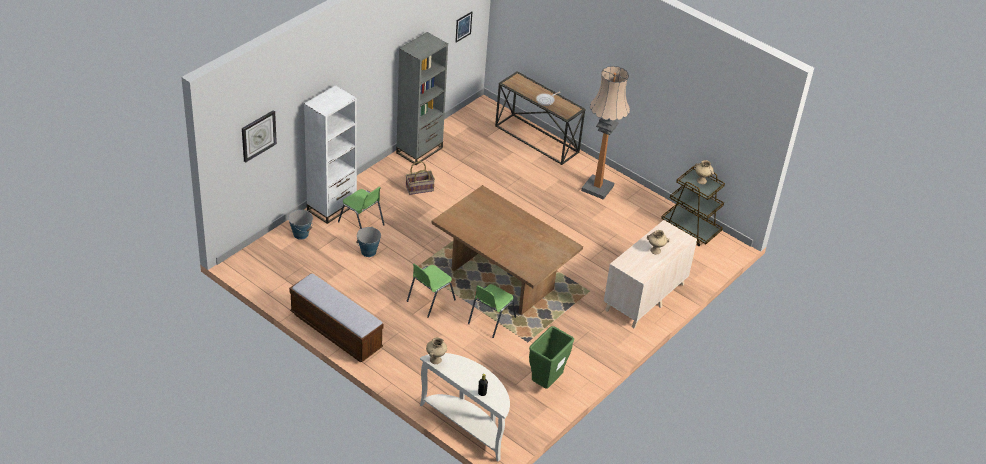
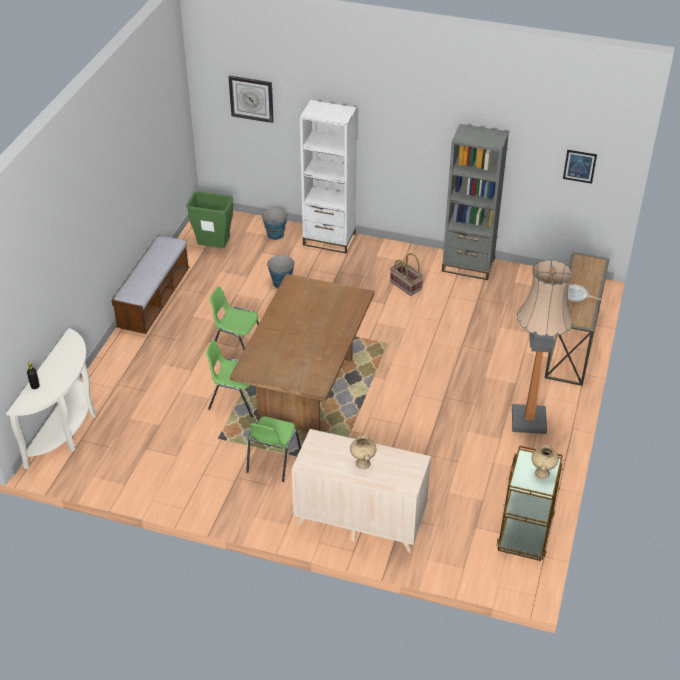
camera: 70 degrees right, 0 degrees up
green chair [338,187,385,229] -> green chair moved to [246,416,301,482]
beige vase [426,338,447,364] -> none
green trash can [529,326,574,389] -> green trash can moved to [186,191,234,248]

